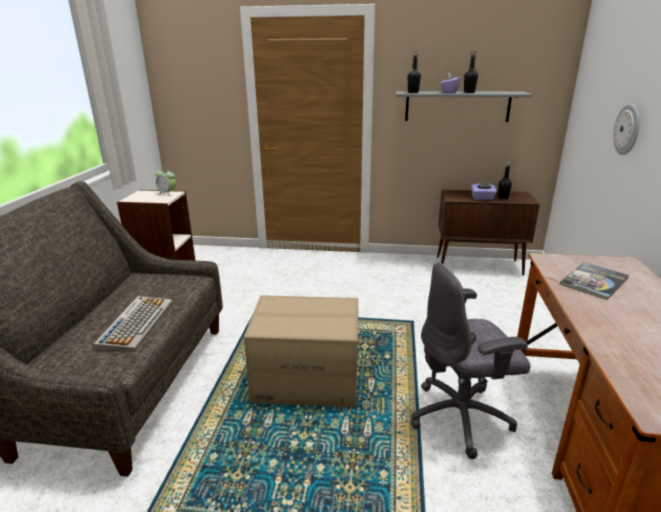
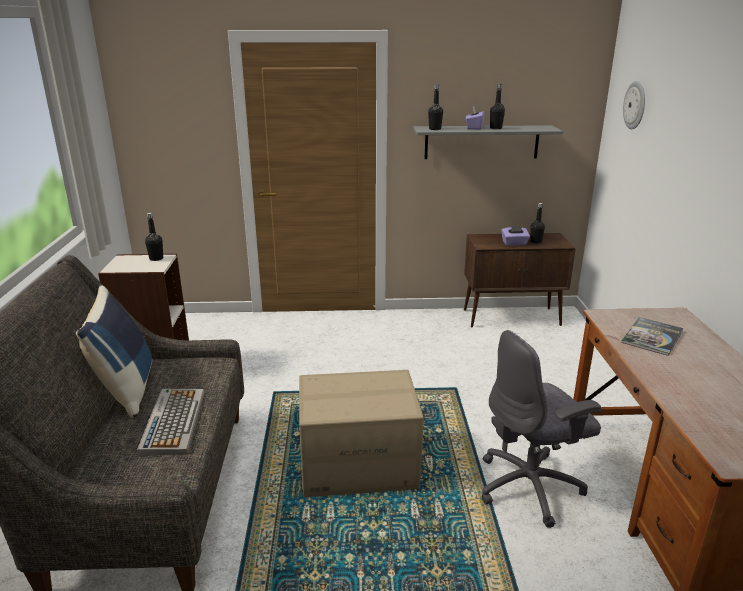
camera: 10 degrees left, 0 degrees up
alarm clock [156,168,176,196] -> black bottle [145,213,163,261]
wall clock [613,104,639,155] -> wall clock moved to [623,81,645,129]
none -> blue pillow [76,285,153,418]

